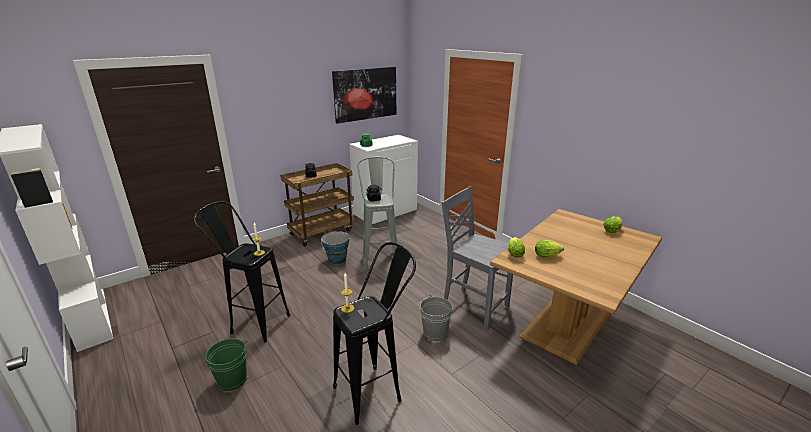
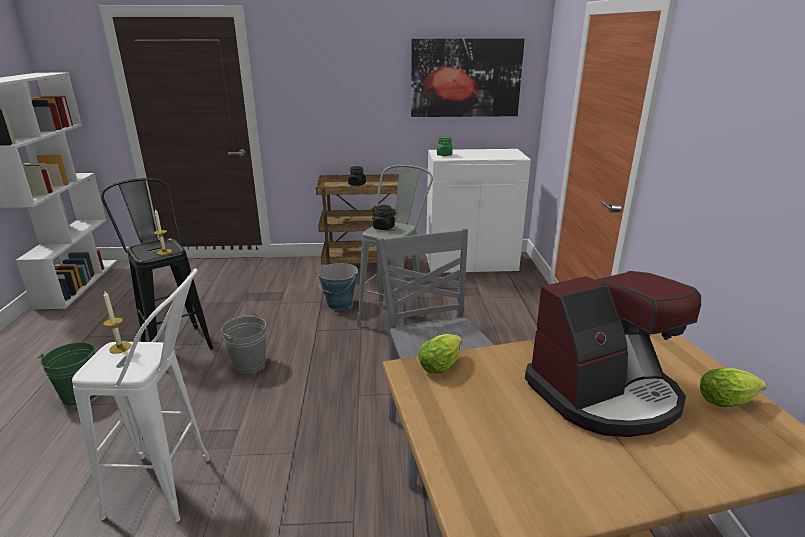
camera: 35 degrees right, 0 degrees up
black stool [333,242,416,425] -> white stool [72,269,210,522]
grey bucket [420,295,452,341] -> grey bucket moved to [221,313,267,373]
lettuce [535,240,564,257] -> none
none -> coffee machine [525,271,701,437]

